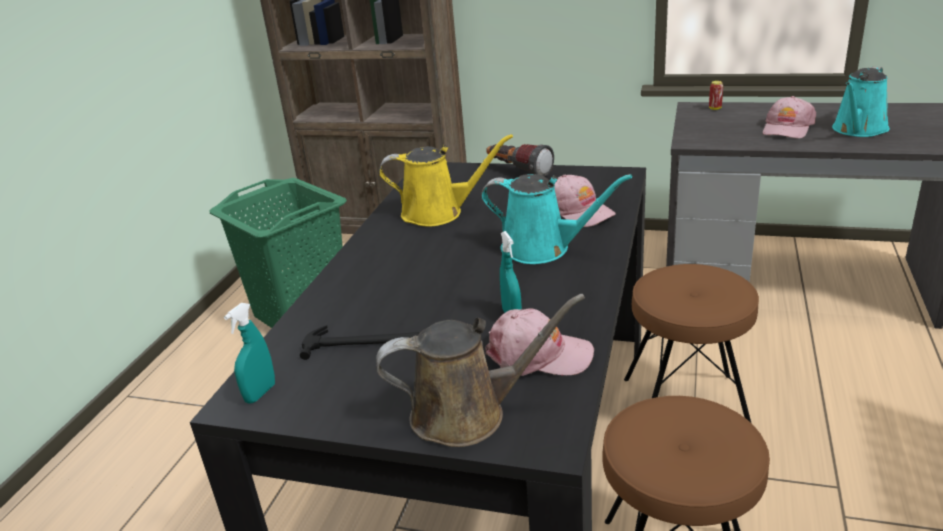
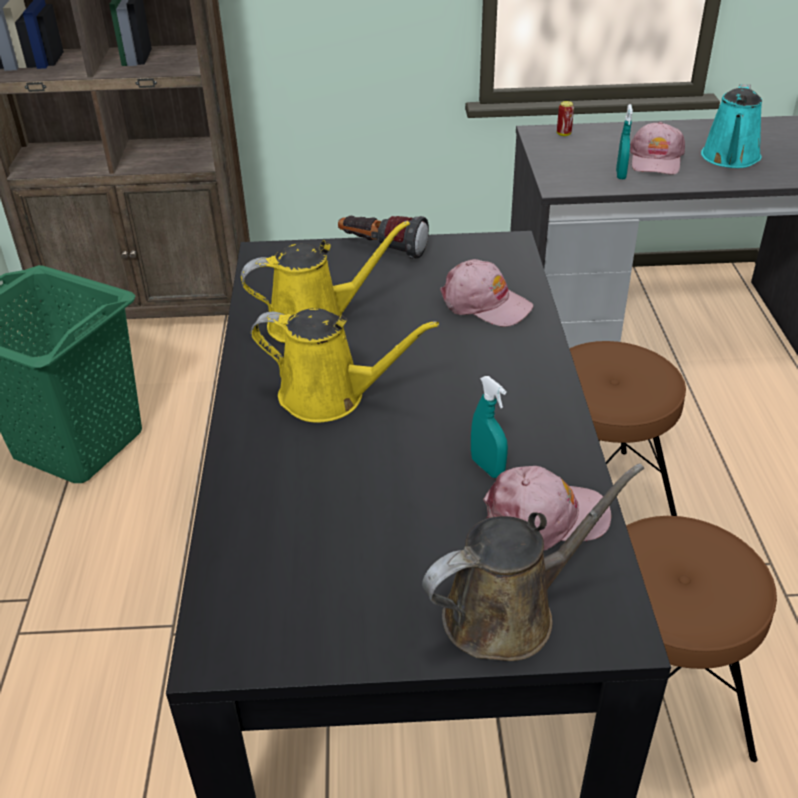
camera: 20 degrees left, 10 degrees up
turquoise spray bottle [224,303,275,403] -> turquoise spray bottle moved to [616,104,633,179]
hammer [300,325,419,360] -> none
turquoise watering can [481,174,632,264] -> none
none -> yellow watering can [251,308,439,423]

